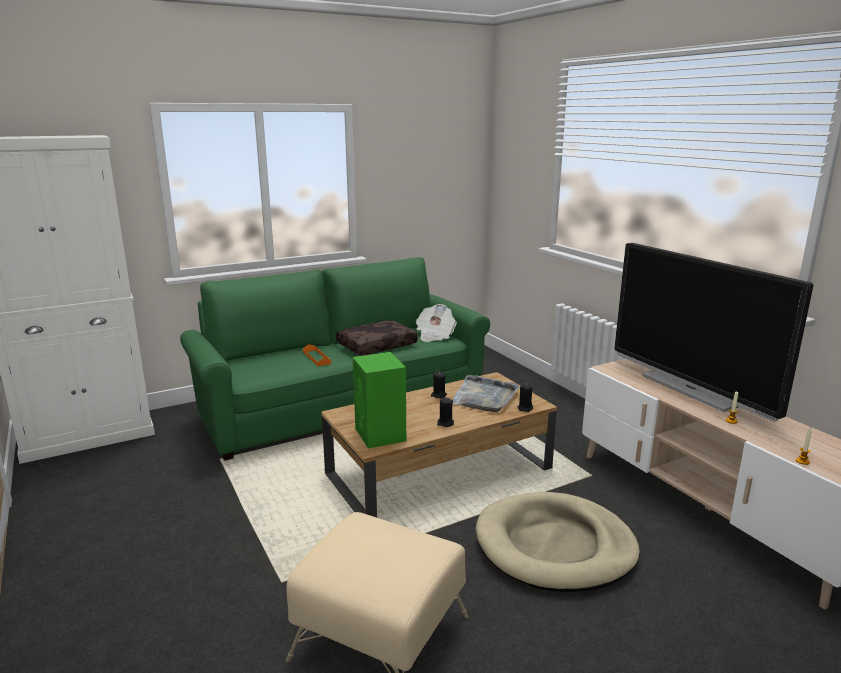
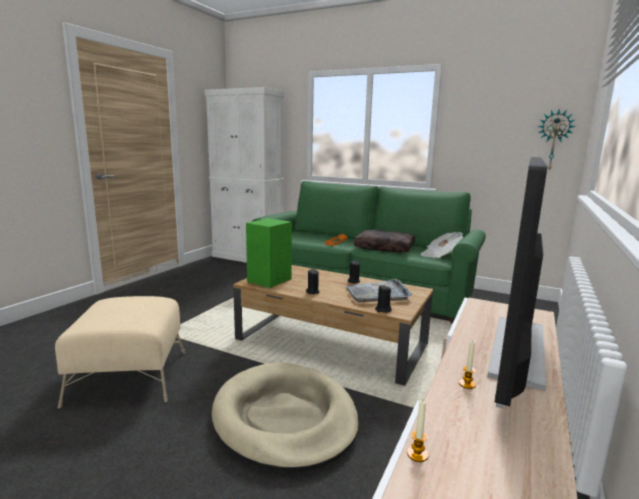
camera: 55 degrees right, 5 degrees down
none -> wall clock [537,109,576,171]

